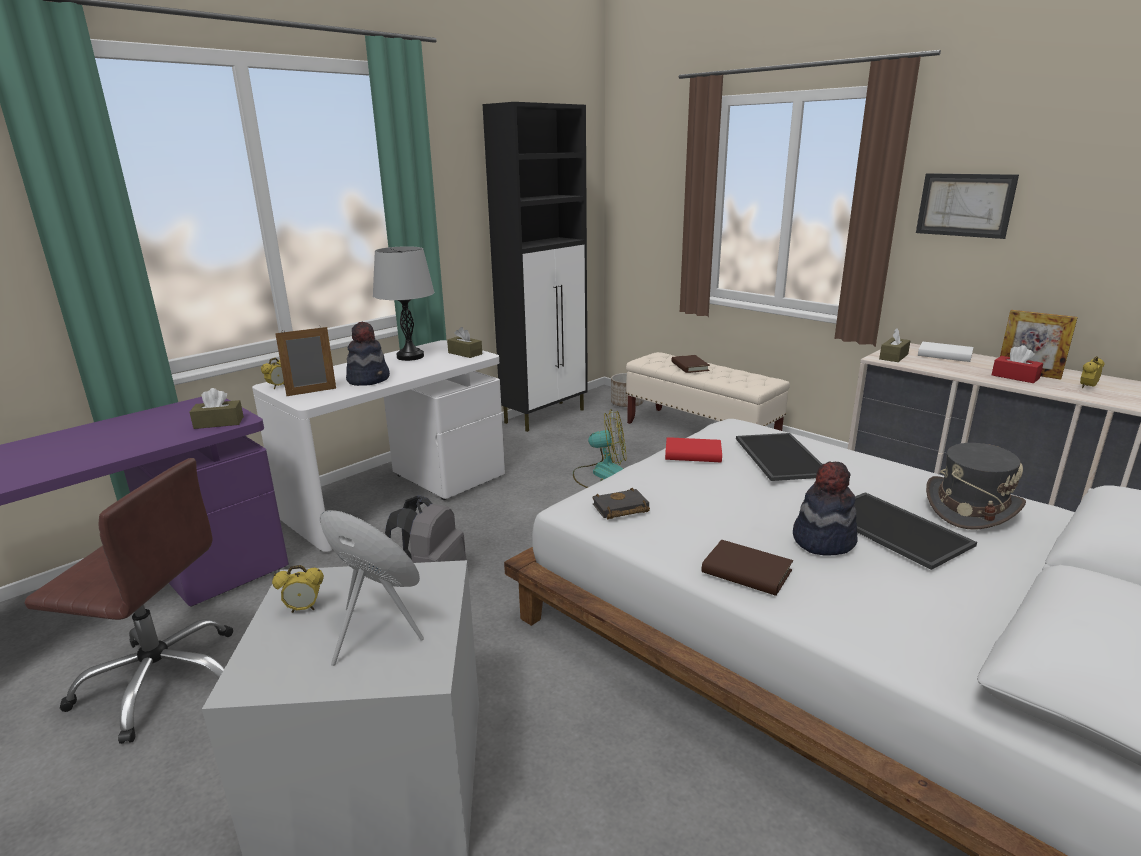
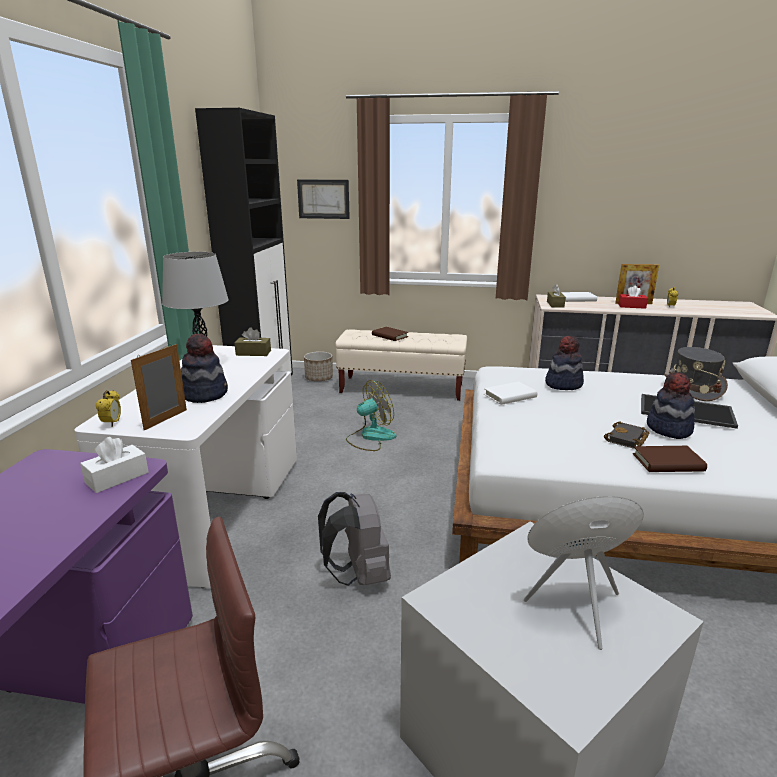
camera: 35 degrees left, 0 degrees up
brown tissue box [190,388,244,429] -> white tissue box [80,437,149,493]
alarm clock [272,565,324,613] -> none
black book [593,488,650,519] -> black book moved to [604,421,649,449]
red book [665,437,722,462] -> white book [484,382,537,405]
tray [736,433,823,481] -> hat [545,336,584,390]
picture [916,173,1019,239] -> picture moved to [297,179,350,219]

